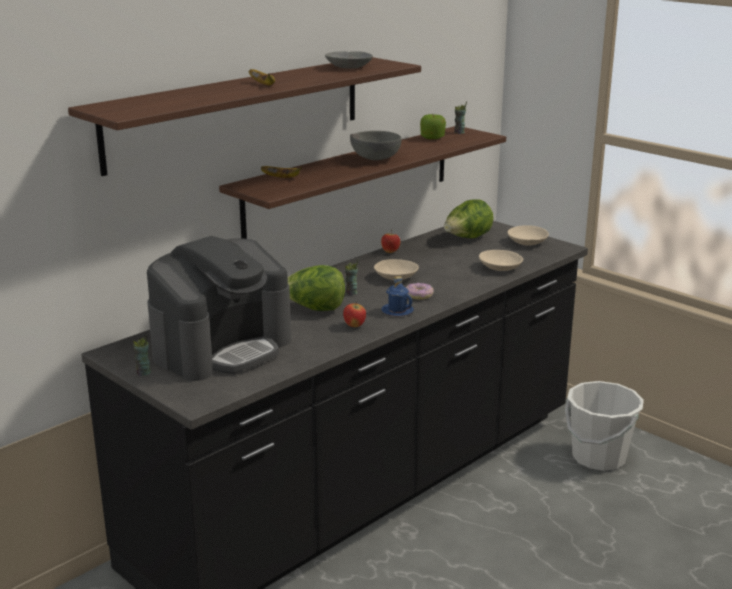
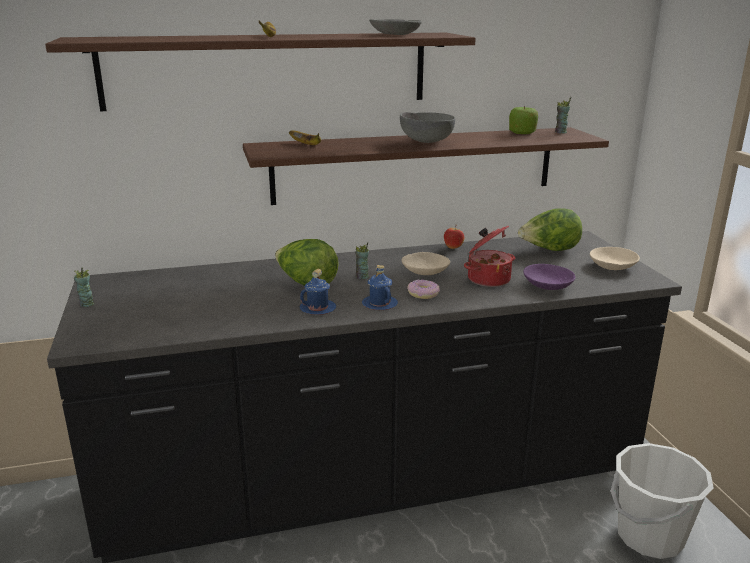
camera: 30 degrees right, 0 degrees up
coffee machine [147,236,291,381] -> none
apple [343,301,366,327] -> blue mug [300,269,336,315]
beige bowl [479,250,523,271] -> purple bowl [523,264,576,290]
none -> cooking pot [464,226,515,287]

